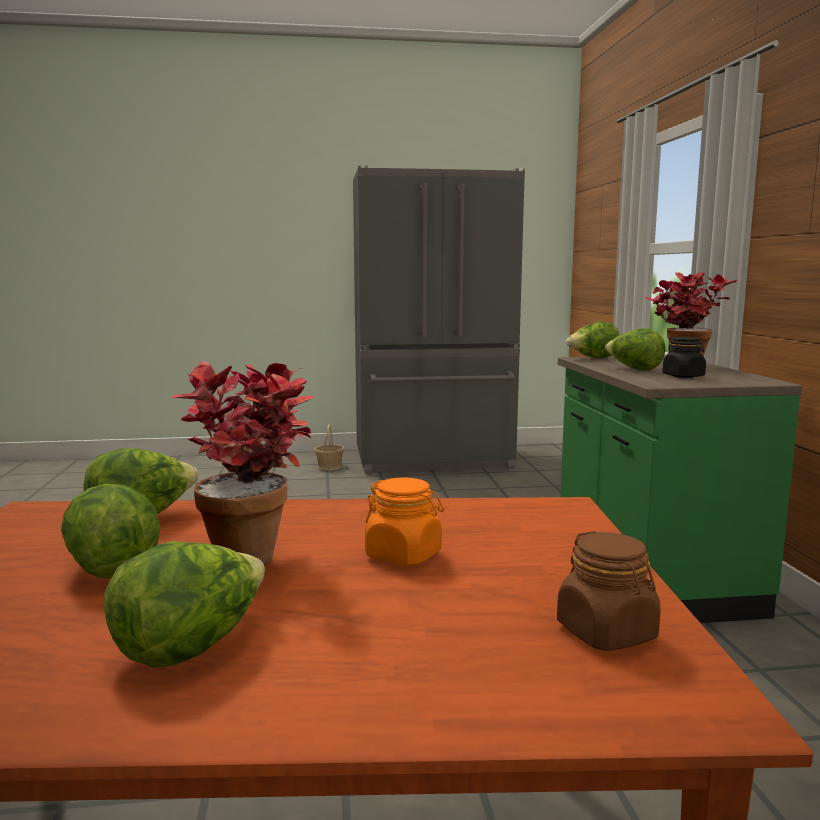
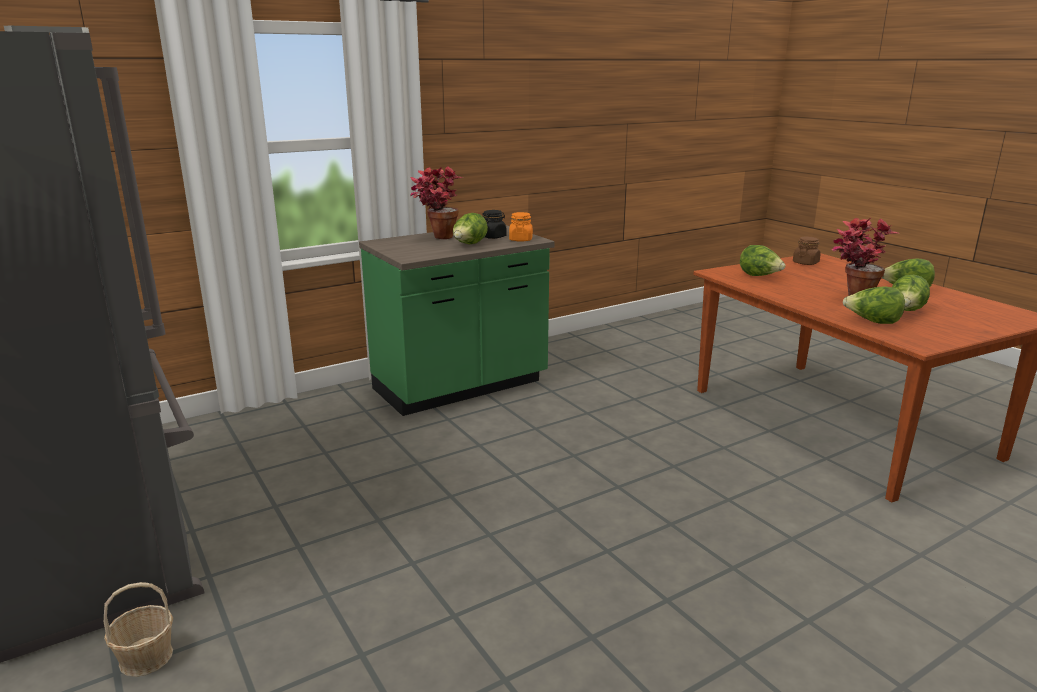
camera: 115 degrees left, 10 degrees up
orange jar [365,477,444,566] -> orange jar moved to [509,212,533,242]
lettuce [566,322,620,359] -> lettuce moved to [740,245,785,276]

